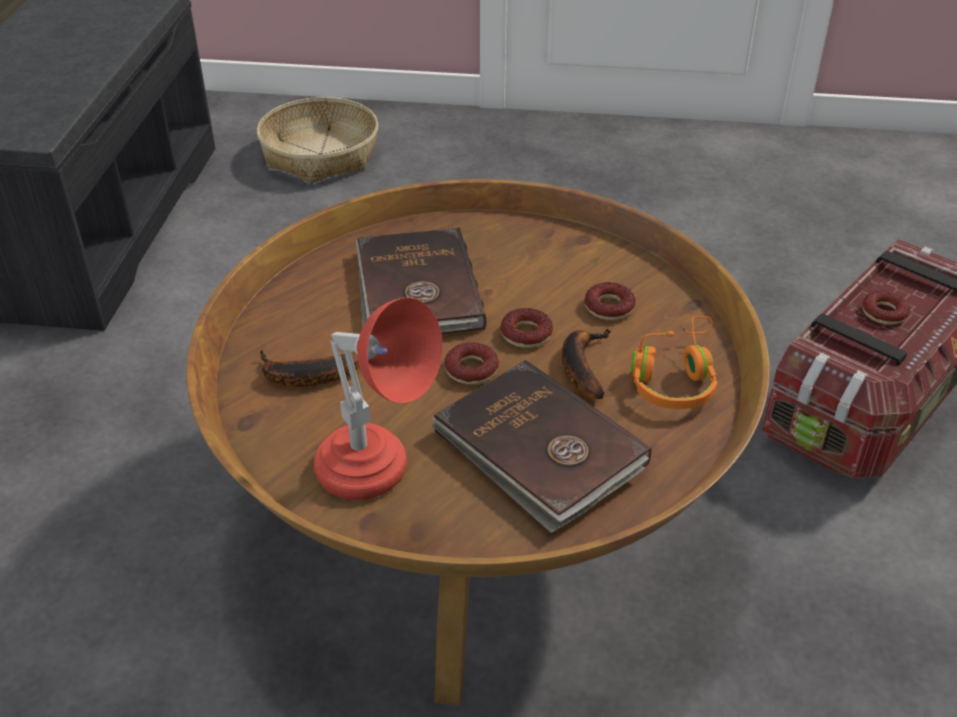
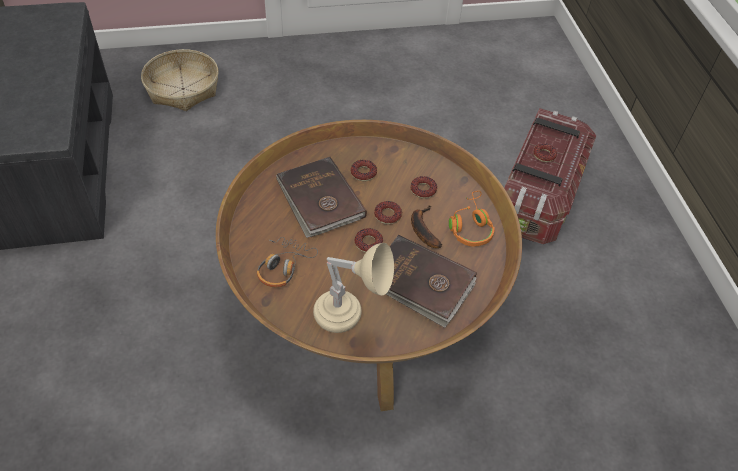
camera: 20 degrees left, 10 degrees up
banana [260,349,359,386] -> headphones [257,237,318,287]
red table lamp [314,298,442,500] -> beige table lamp [313,243,394,333]
none -> donut [351,160,377,181]

